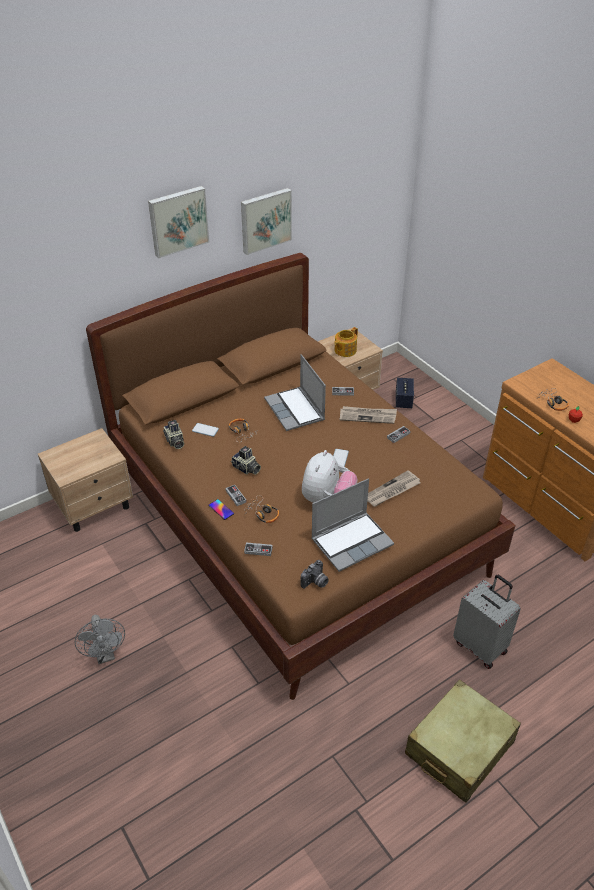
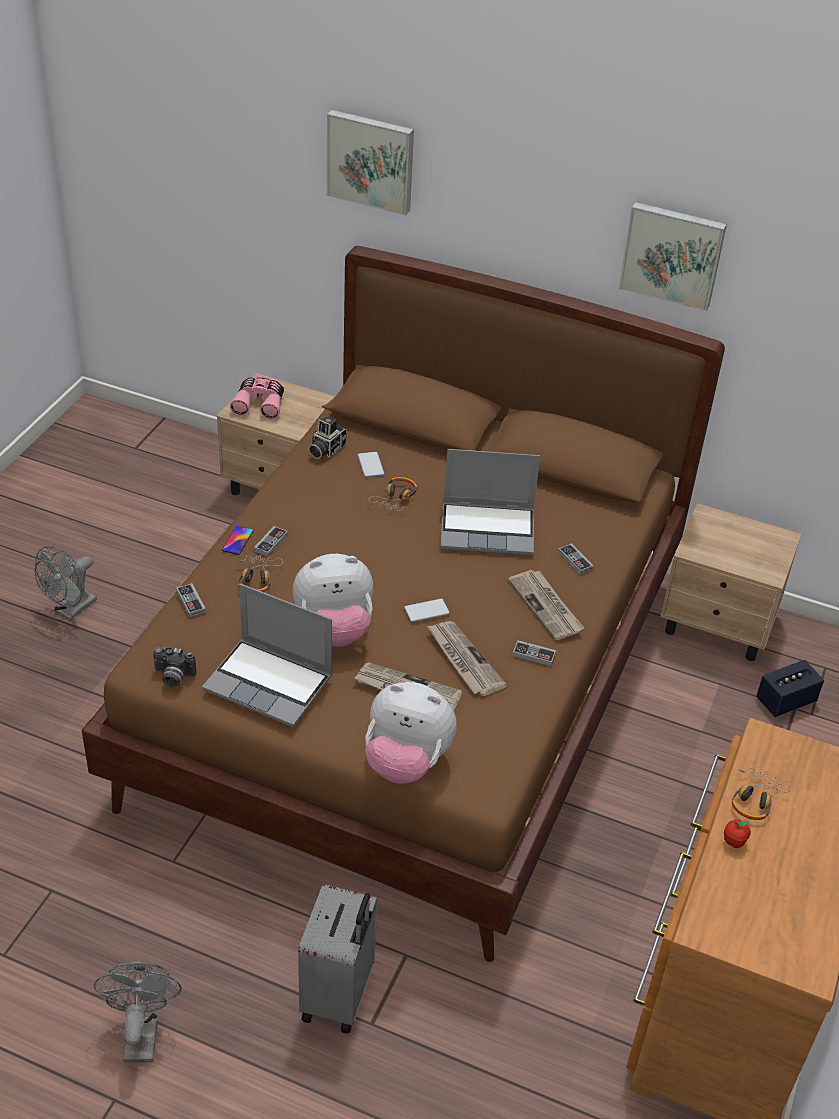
camera: 55 degrees right, 0 degrees up
picture [148,186,209,258] -> picture moved to [327,110,414,216]
camera [231,446,261,475] -> none
laptop [264,354,326,431] -> laptop turned 120 degrees counterclockwise [441,449,540,556]
teapot [334,327,358,357] -> none
beige suitcase [405,679,521,803] -> grey fan [94,962,182,1063]
none -> pink binoculars [230,375,284,419]
none -> plush toy [365,682,457,784]
none -> newspaper [427,621,507,696]

